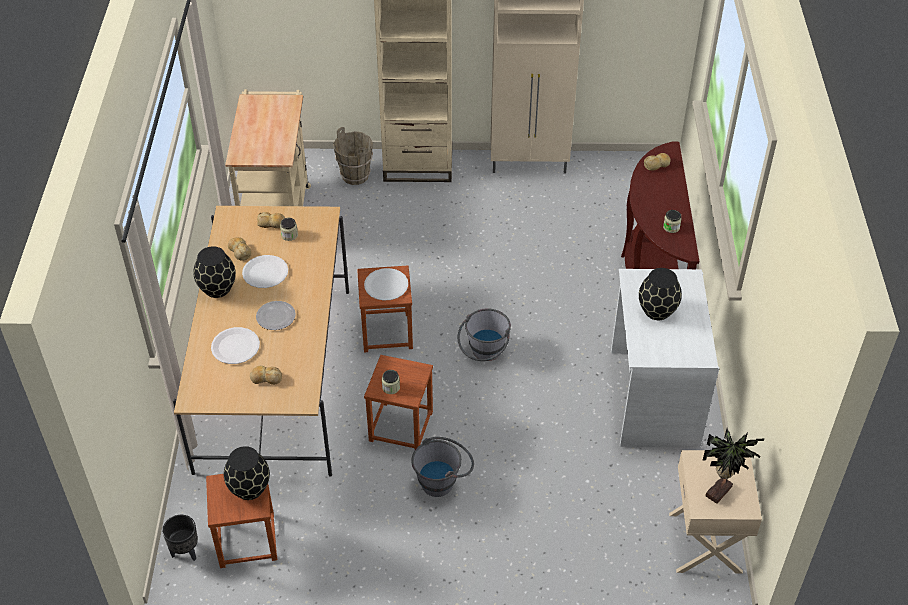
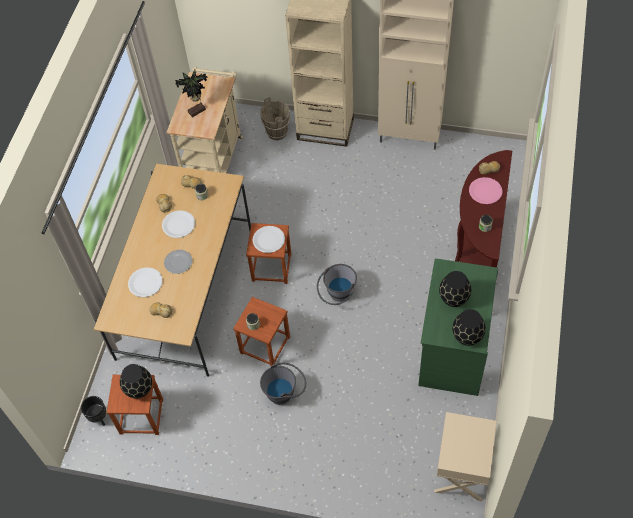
camera: 15 degrees right, 10 degrees up
black vase [193,246,236,298] -> black vase moved to [452,309,486,346]
white desk [611,269,719,448] -> green desk [418,258,498,396]
potted plant [703,428,764,504] -> potted plant moved to [175,70,208,117]
none -> pink plate [469,177,503,204]

